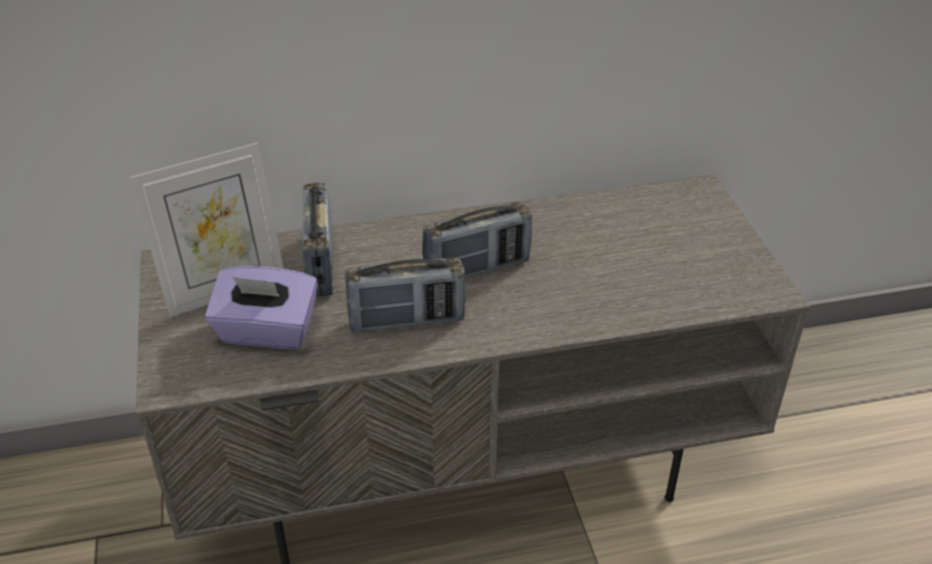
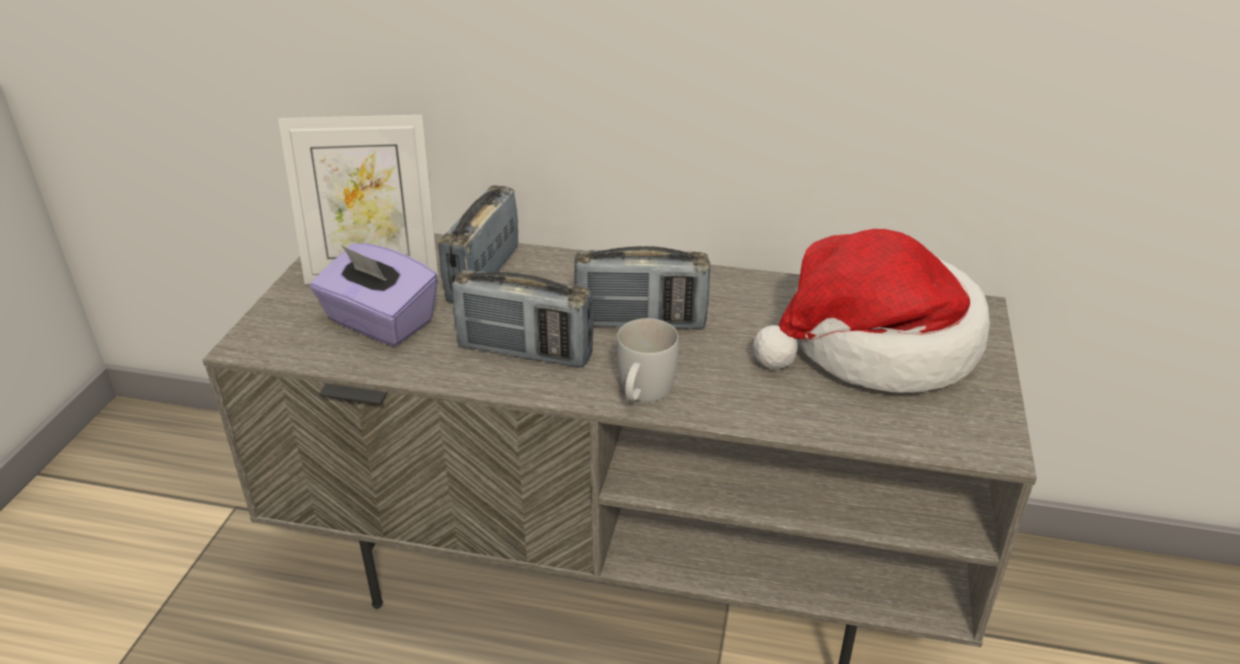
camera: 25 degrees right, 5 degrees down
none -> white mug [617,318,679,402]
none -> hat [753,229,990,393]

